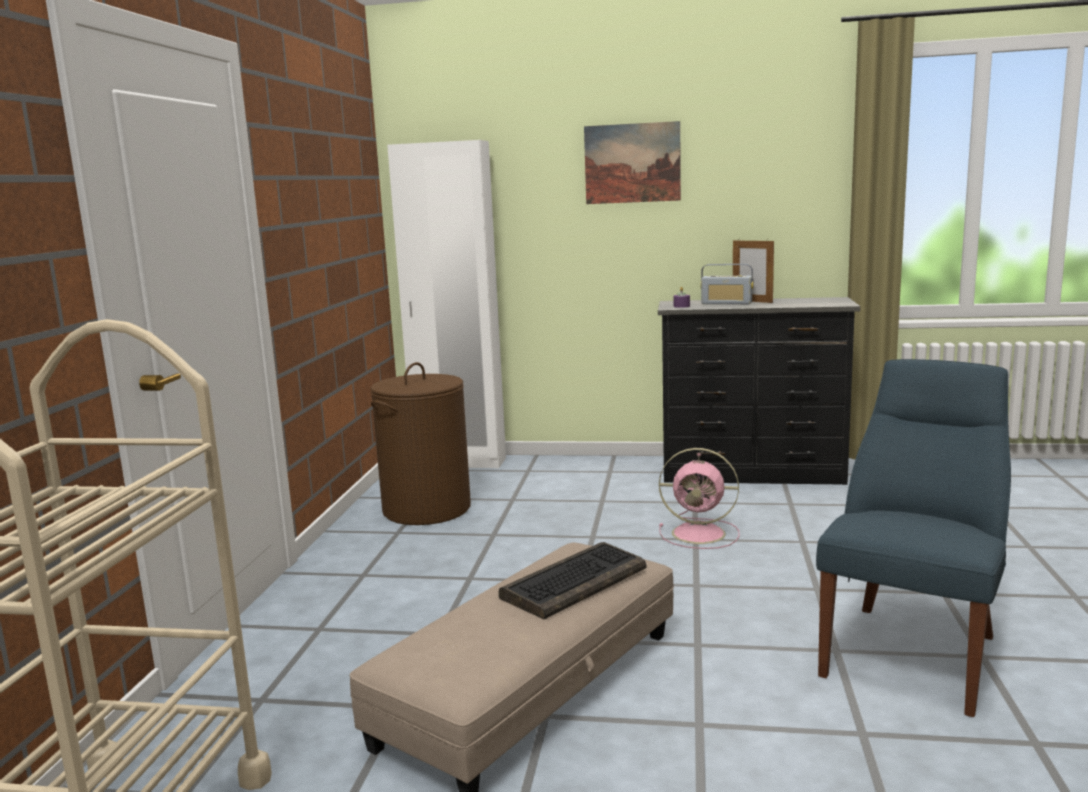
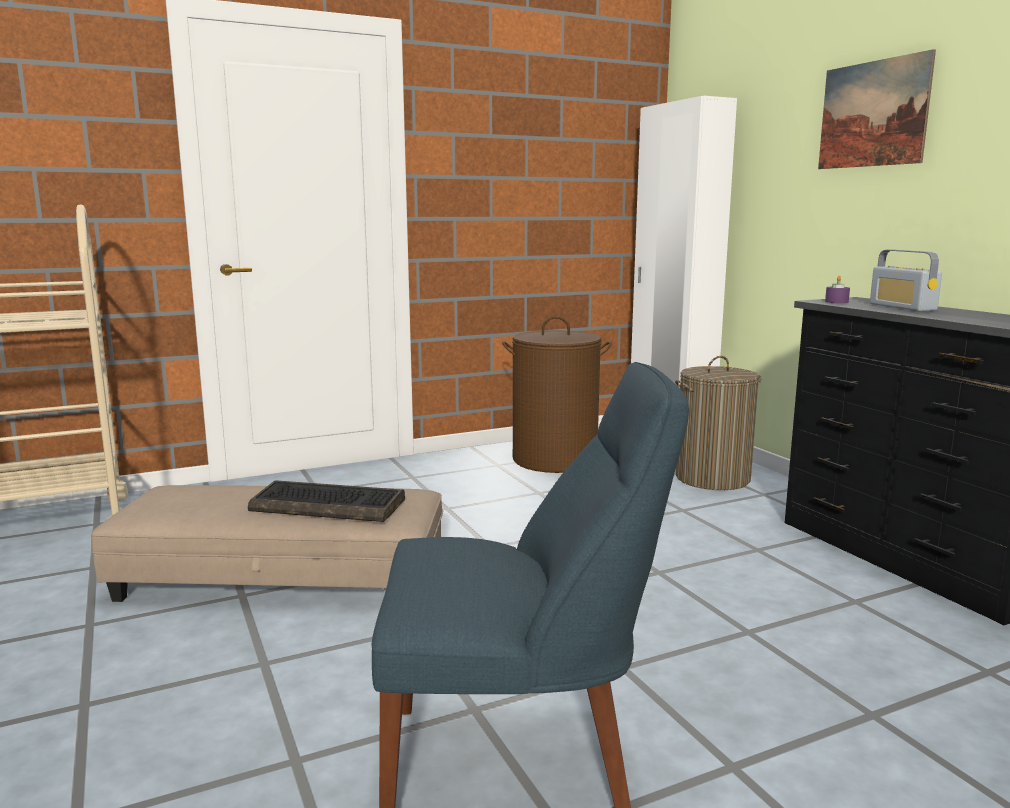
camera: 55 degrees right, 0 degrees up
pink fan [659,448,740,549] -> none
picture frame [733,238,774,303] -> none
none -> laundry basket [675,356,761,490]

